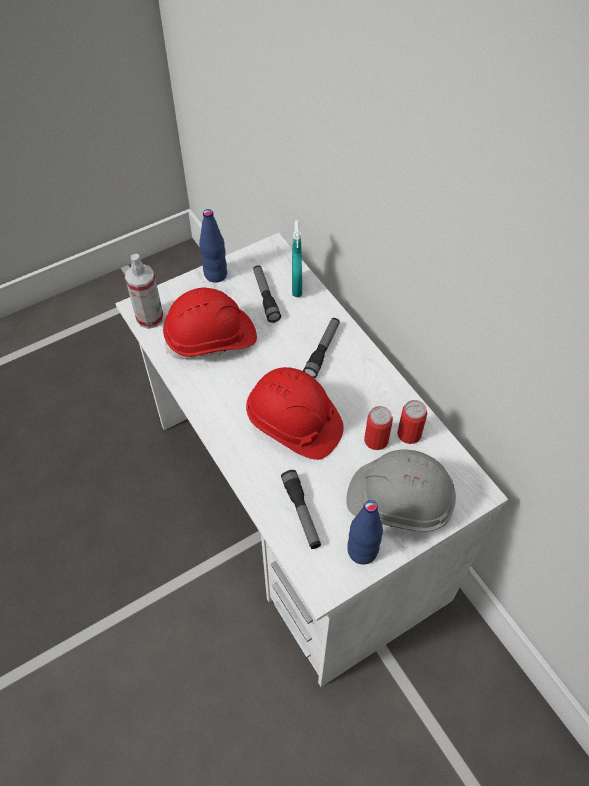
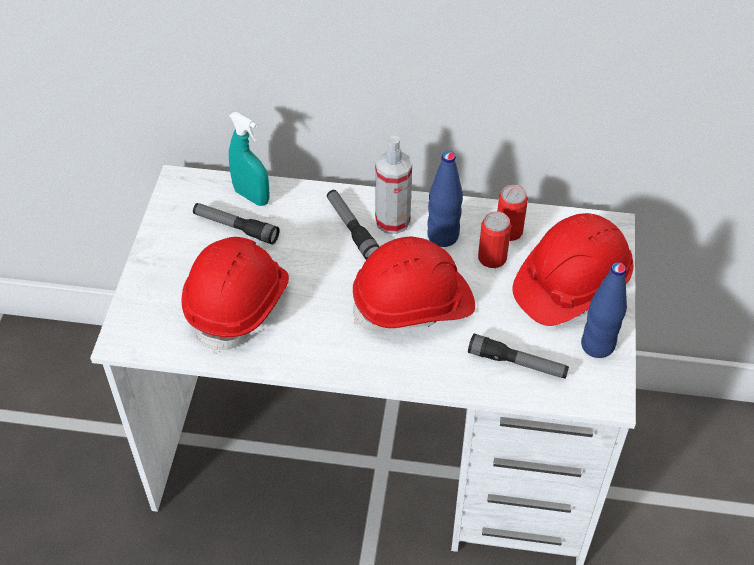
camera: 50 degrees left, 5 degrees down
spray bottle [125,254,164,329] -> spray bottle moved to [375,136,412,234]
blue bottle [199,209,227,283] -> blue bottle moved to [427,151,463,247]
grey hard hat [346,450,456,532] -> red hard hat [512,213,634,326]

